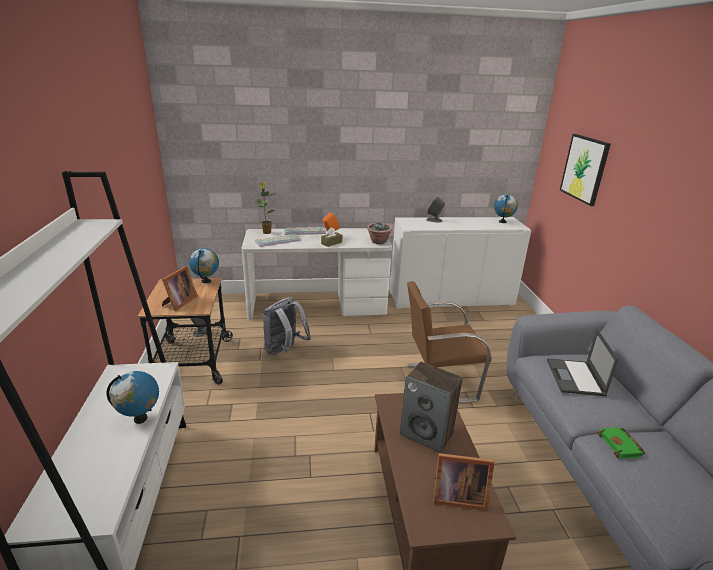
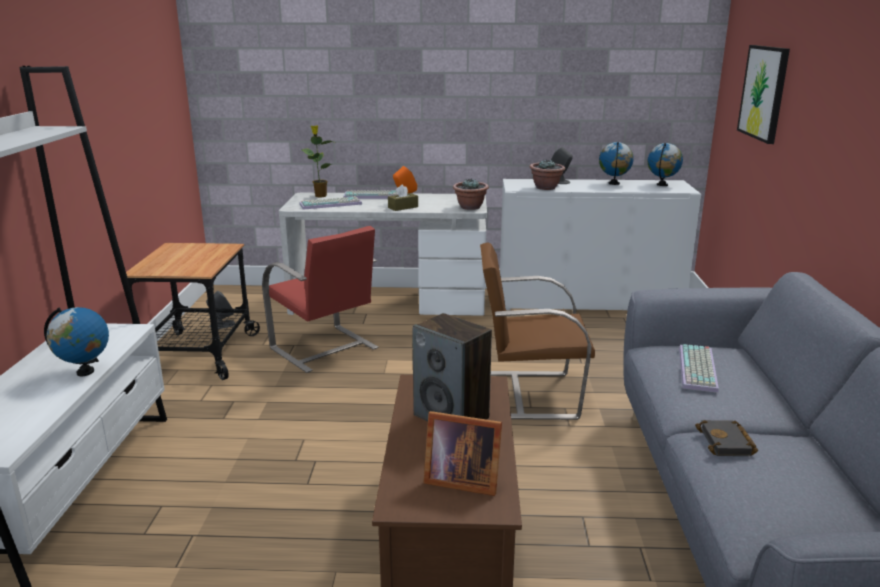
camera: 10 degrees right, 5 degrees down
picture frame [162,266,198,311] -> none
globe [189,248,219,283] -> globe moved to [599,142,634,185]
grey backpack [263,297,311,354] -> red chair [262,226,379,373]
laptop [547,329,619,396] -> keyboard [679,344,719,393]
green book [597,427,645,459] -> black book [695,420,758,456]
none -> potted plant [530,159,565,190]

